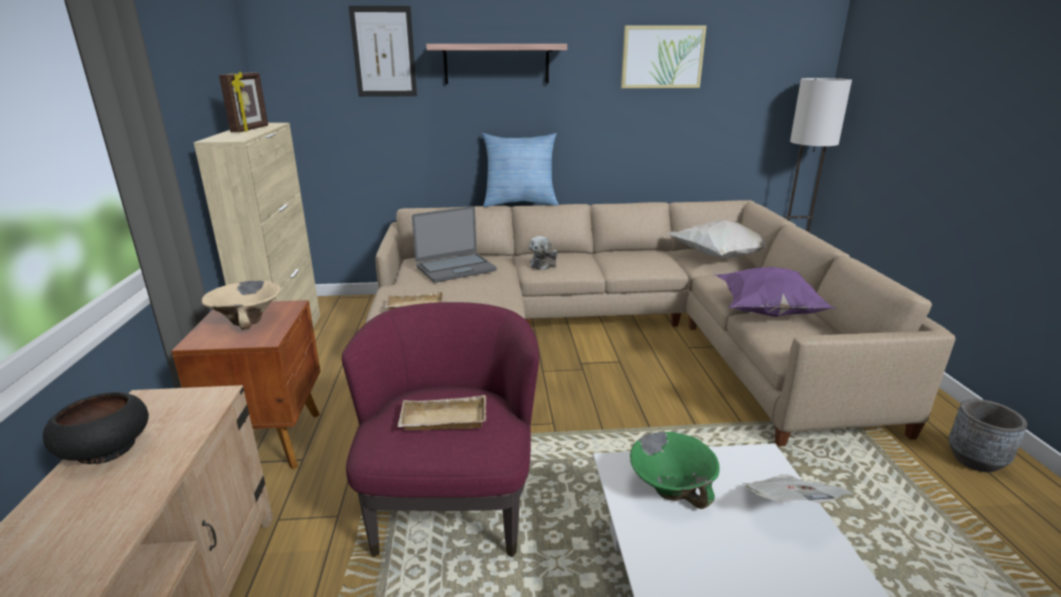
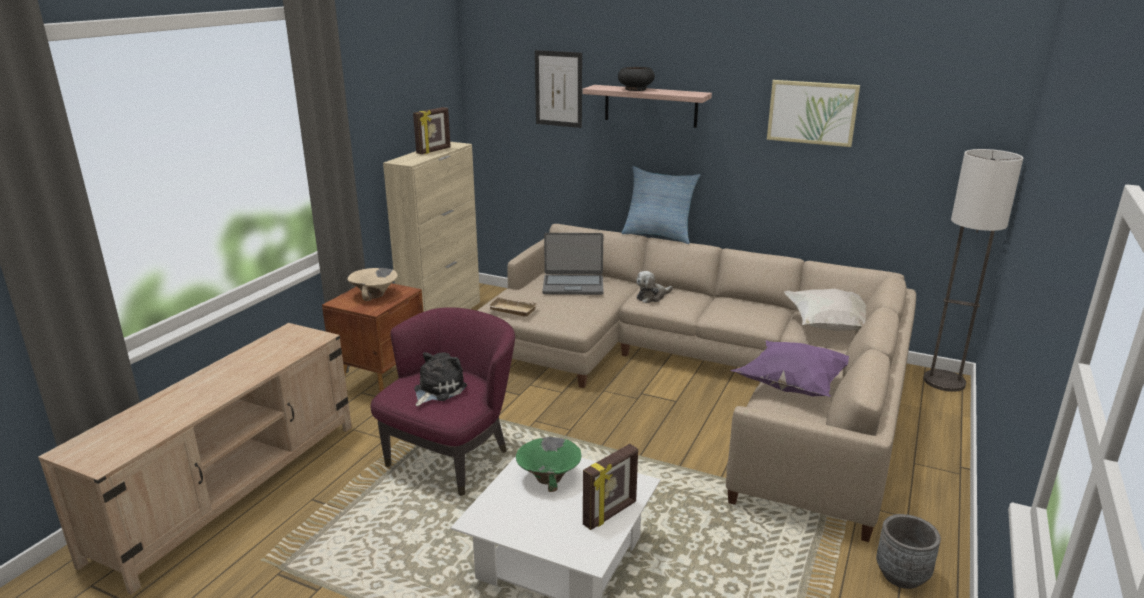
camera: 30 degrees right, 0 degrees up
black bowl [43,392,149,464] -> black bowl moved to [618,67,655,91]
beige tray [397,395,487,430] -> plush toy [414,352,467,406]
newspaper [742,474,853,503] -> picture frame [583,444,638,530]

